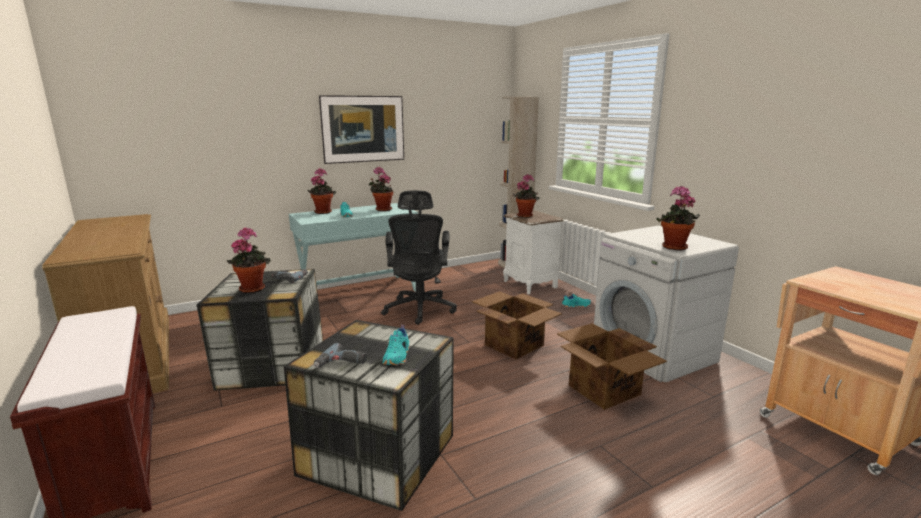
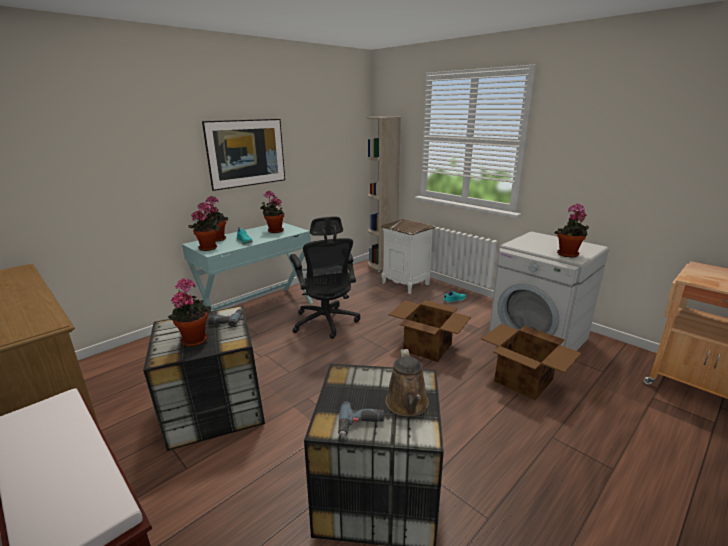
camera: 15 degrees left, 5 degrees up
turquoise shoe [383,325,410,365] -> brown watering can [386,349,429,416]
potted plant [513,174,539,218] -> potted plant moved to [189,202,220,251]

